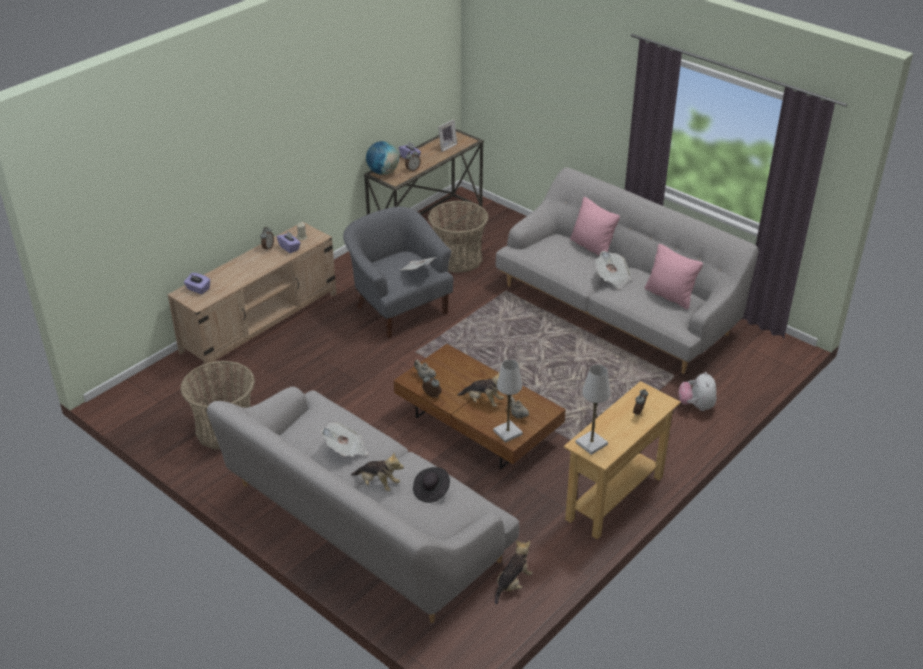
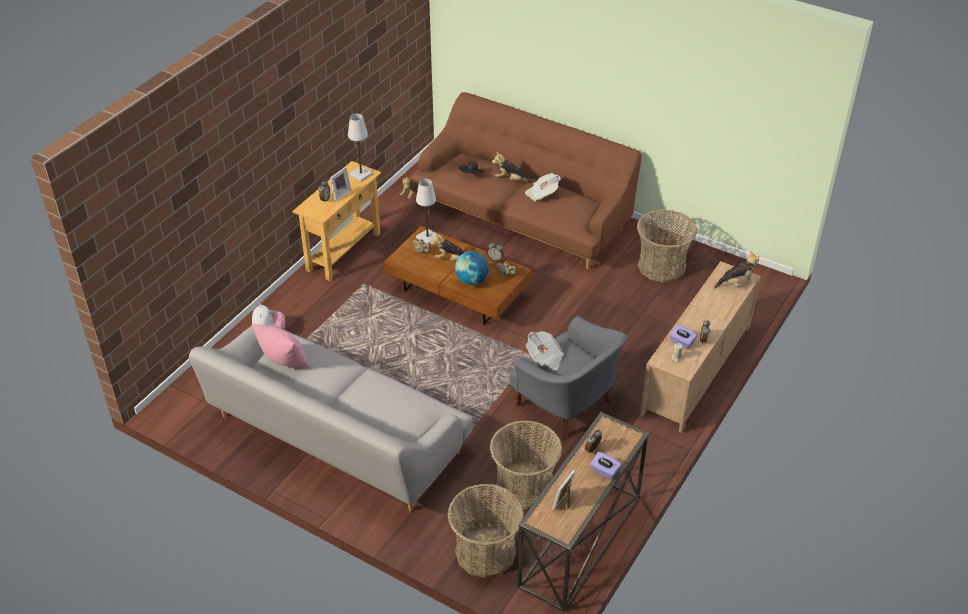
camera: 170 degrees right, 5 degrees up
purple tissue box [184,273,210,294] -> plush toy [714,251,760,288]
grey sofa [207,386,519,623] -> brown sofa [410,92,642,269]
globe [366,141,399,175] -> globe moved to [455,251,489,285]
pink pillow [570,197,620,256] -> none
newspaper [595,251,632,289] -> none
none -> picture frame [330,167,351,202]
none -> basket [447,484,524,578]

